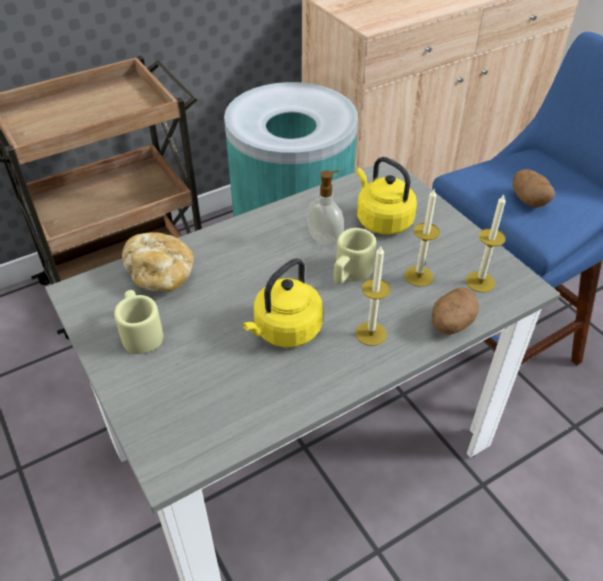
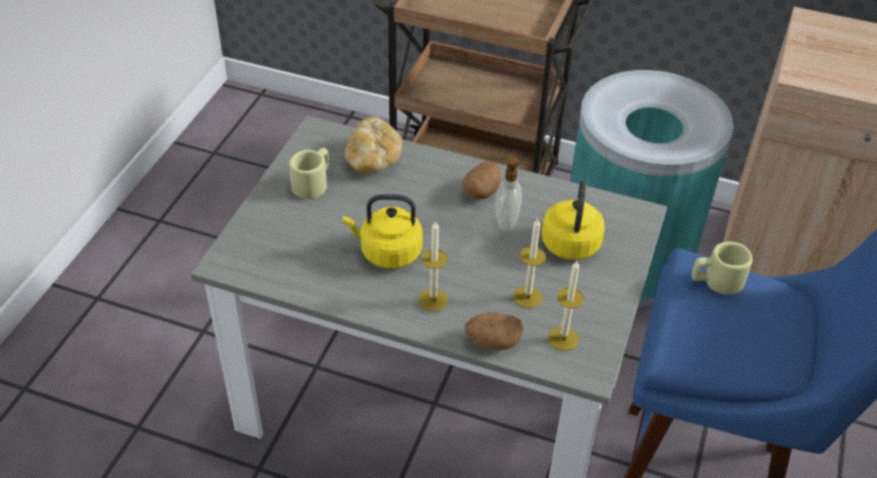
camera: 50 degrees right, 0 degrees up
beige mug [334,228,376,284] -> beige mug moved to [692,242,753,295]
potato [513,169,555,208] -> potato moved to [462,161,501,200]

